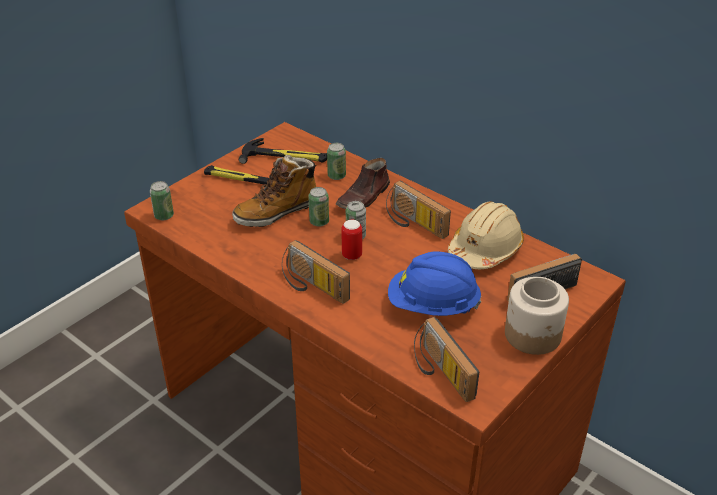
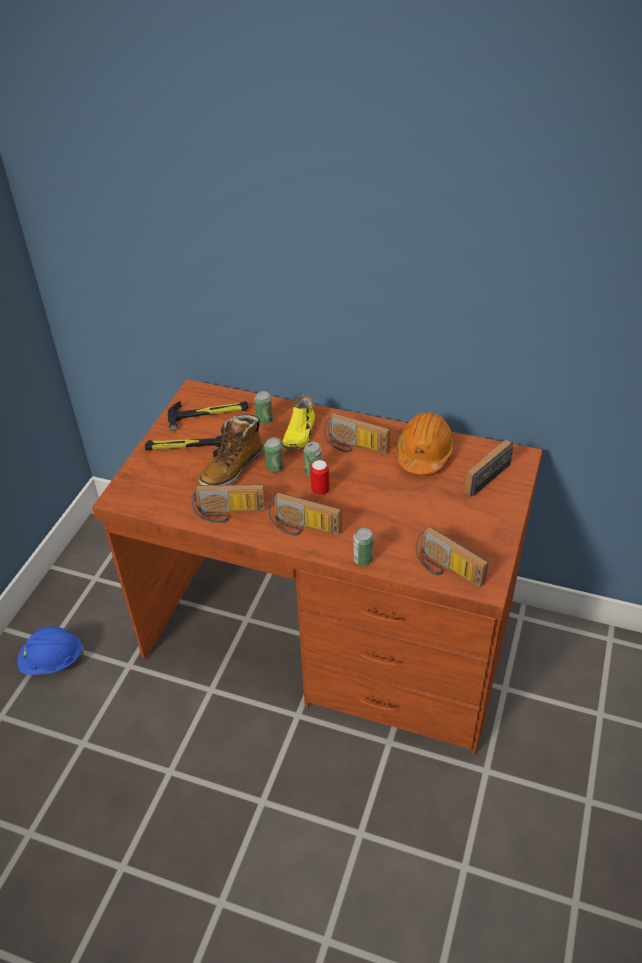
camera: 20 degrees left, 5 degrees up
can [150,181,174,220] -> can moved to [353,528,374,565]
brown shoe [336,158,390,209] -> yellow shoe [282,395,315,450]
blue hard hat [388,251,481,316] -> blue hard hat moved to [18,626,84,675]
beige hard hat [448,202,524,269] -> orange hard hat [397,412,455,475]
jar [505,277,569,355] -> none
none -> radio [192,484,266,523]

